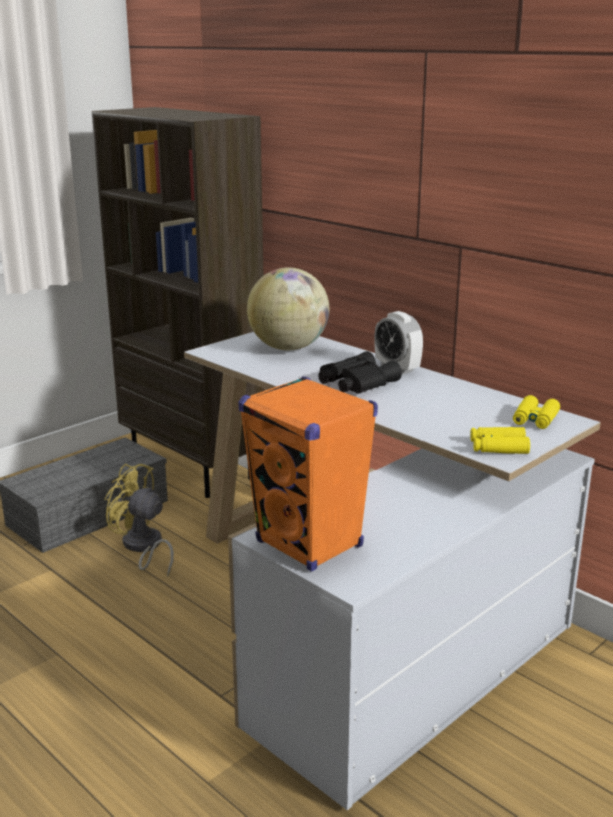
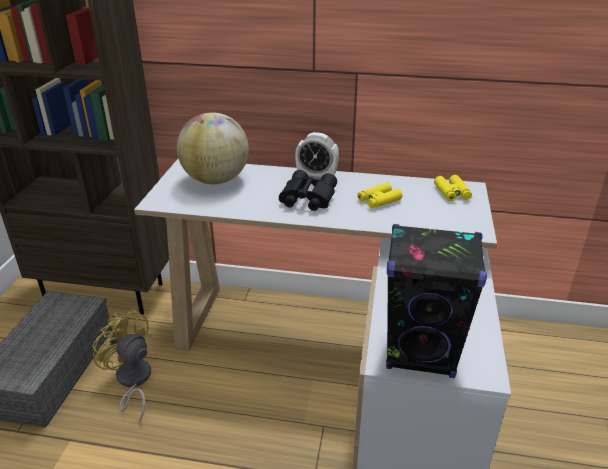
camera: 35 degrees left, 10 degrees up
yellow fan [104,463,174,577] -> yellow fan turned 45 degrees clockwise [92,309,152,423]
orange speaker [238,376,378,571] -> black speaker [386,224,487,378]
yellow binoculars [470,427,530,454] -> yellow binoculars moved to [357,182,402,208]

